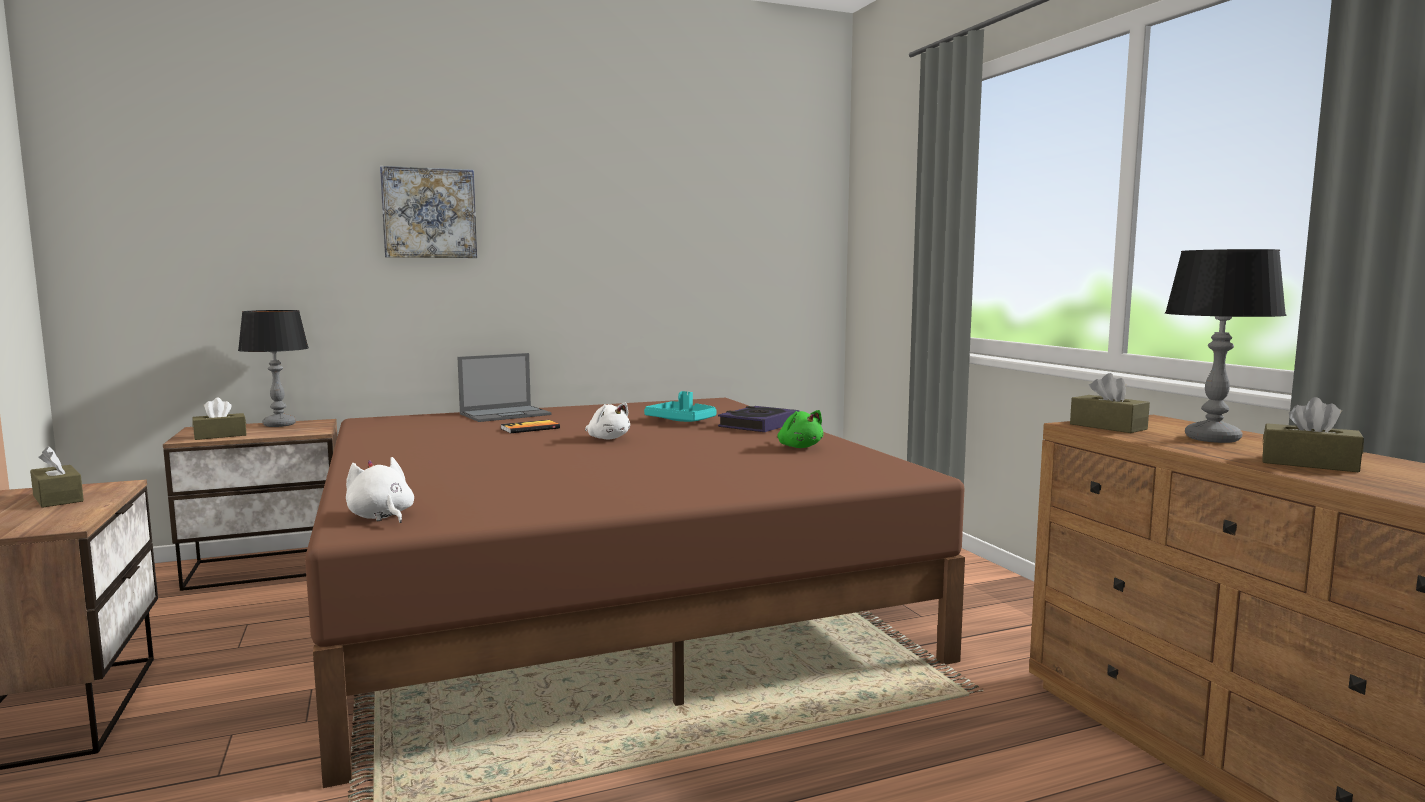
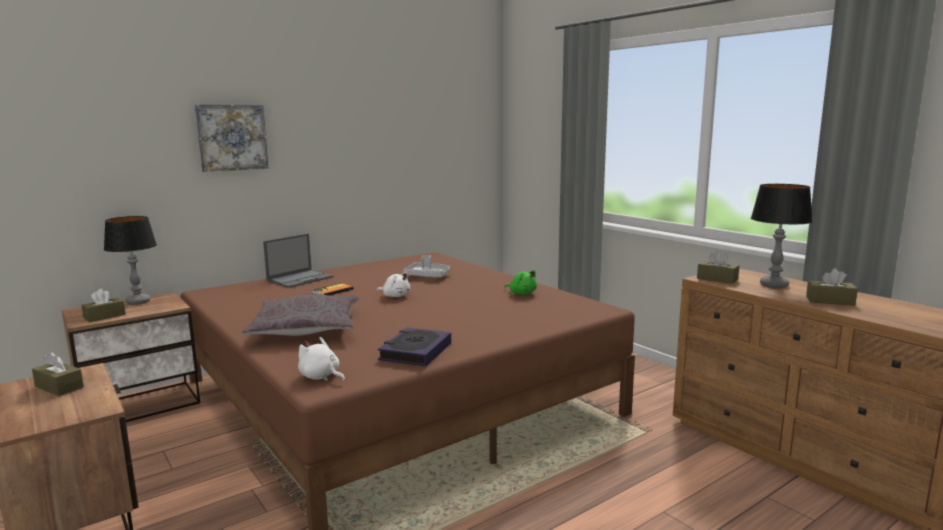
camera: 15 degrees left, 5 degrees up
turquoise tray [644,391,717,422] -> grey tray [403,255,451,277]
book [718,406,799,432] -> book moved to [378,328,451,366]
none -> grey pillow [242,294,359,336]

